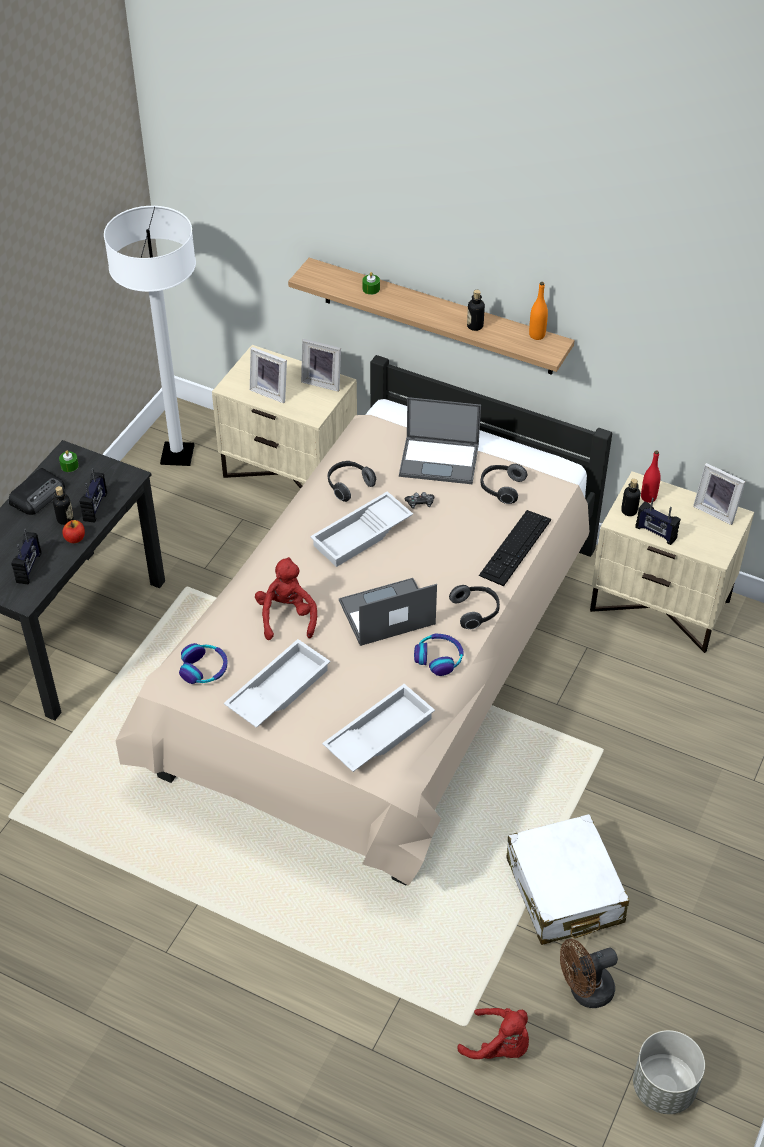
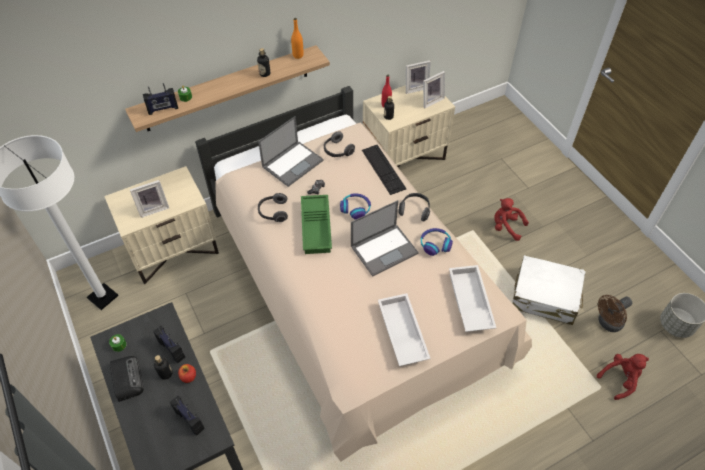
camera: 55 degrees left, 5 degrees up
headphones [179,643,227,684] -> headphones moved to [340,193,371,220]
red plush toy [255,557,317,640] -> red plush toy moved to [494,198,529,241]
picture frame [301,339,341,392] -> picture frame moved to [423,71,445,108]
white tray [310,491,413,567] -> green tray [301,195,332,254]
laptop [339,578,437,646] -> laptop turned 135 degrees counterclockwise [351,200,419,277]
brown fan [560,939,618,1008] -> brown fan turned 45 degrees clockwise [598,295,632,332]
radio [635,498,681,545] -> radio moved to [143,83,178,115]

